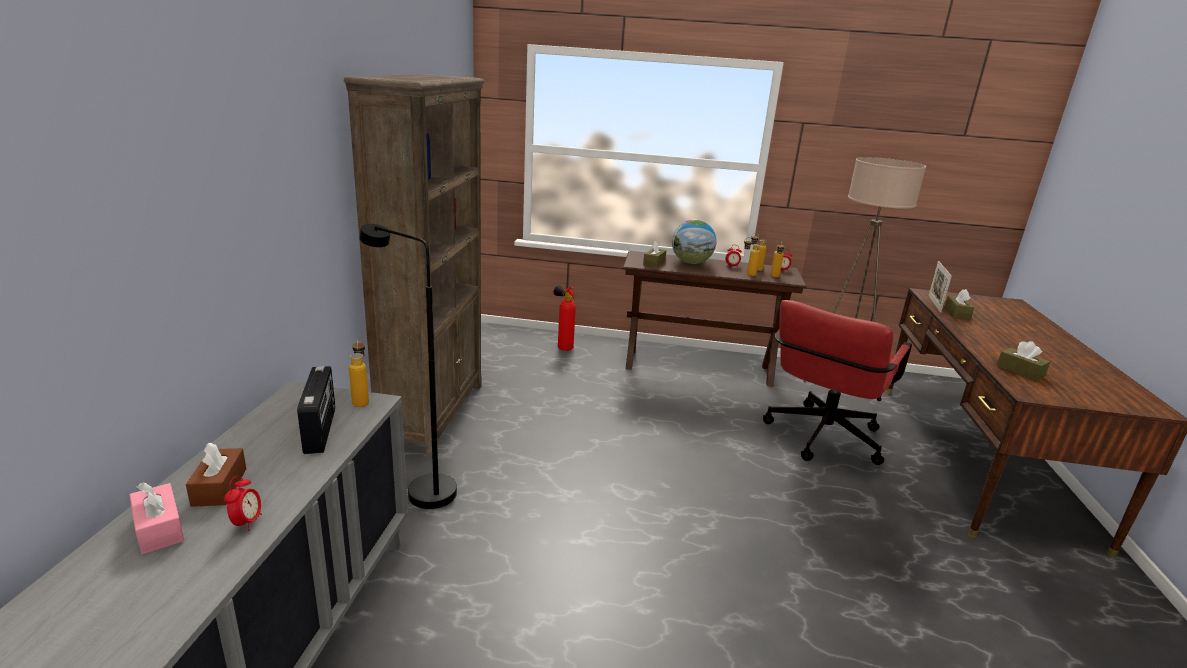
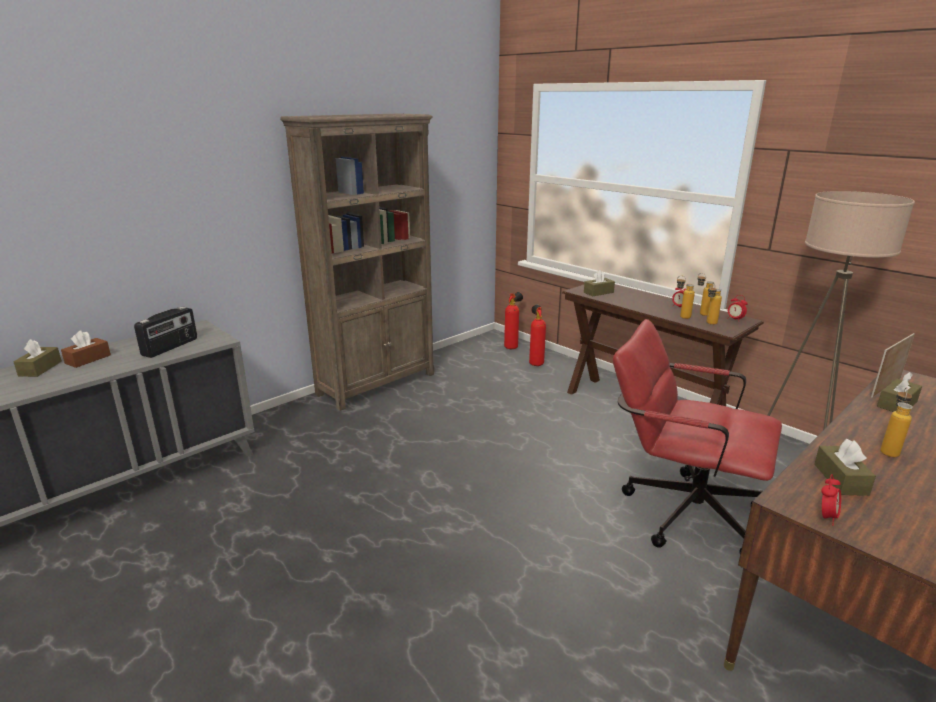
camera: 40 degrees right, 0 degrees up
pink tissue box [130,482,184,554] -> brown tissue box [13,339,62,377]
alarm clock [224,476,262,531] -> alarm clock moved to [821,474,841,526]
bottle [349,338,369,407] -> bottle moved to [880,387,913,457]
black floor lamp [359,224,457,509] -> none
globe [672,219,716,264] -> none
red office chair [763,300,912,465] -> red office chair turned 45 degrees clockwise [613,319,782,554]
none -> fire extinguisher [504,292,523,349]

